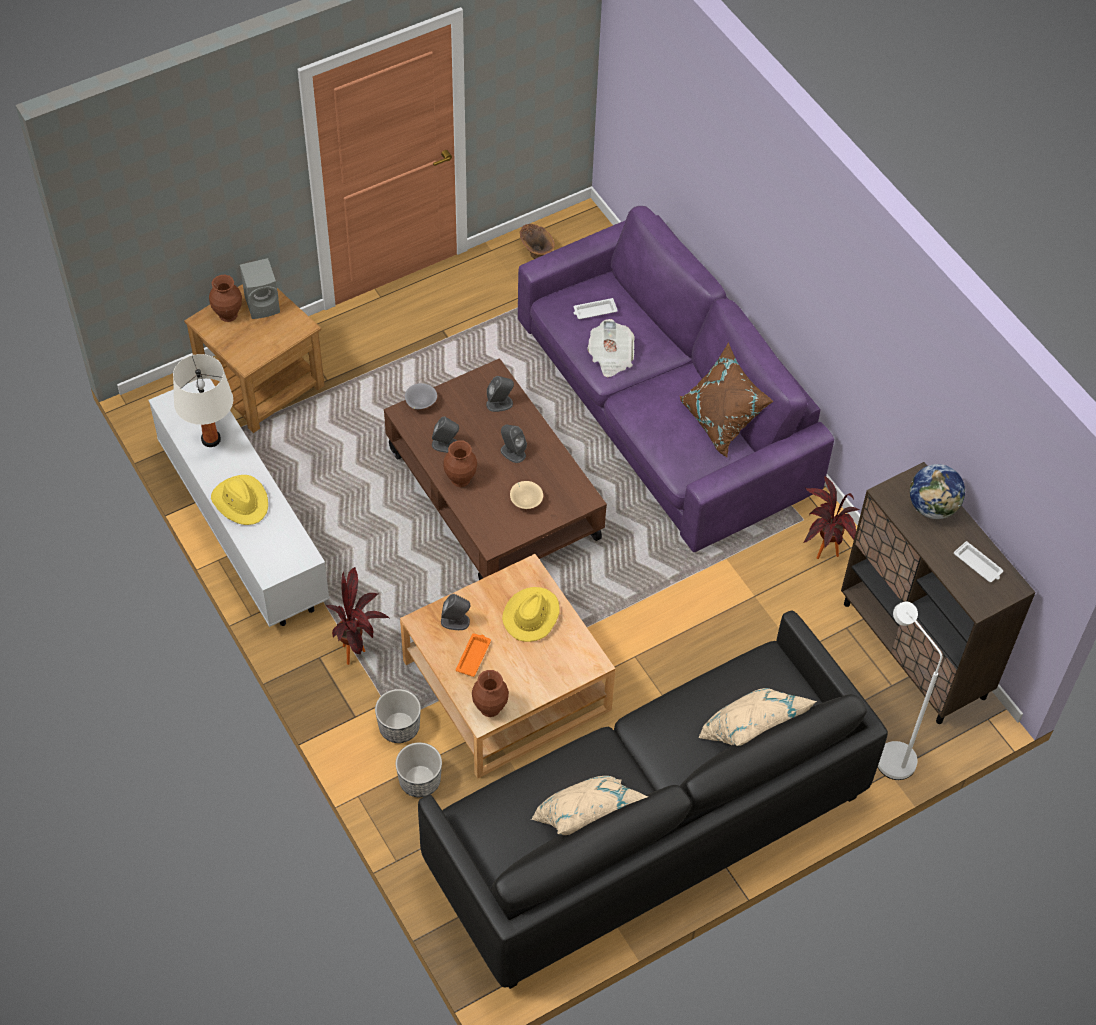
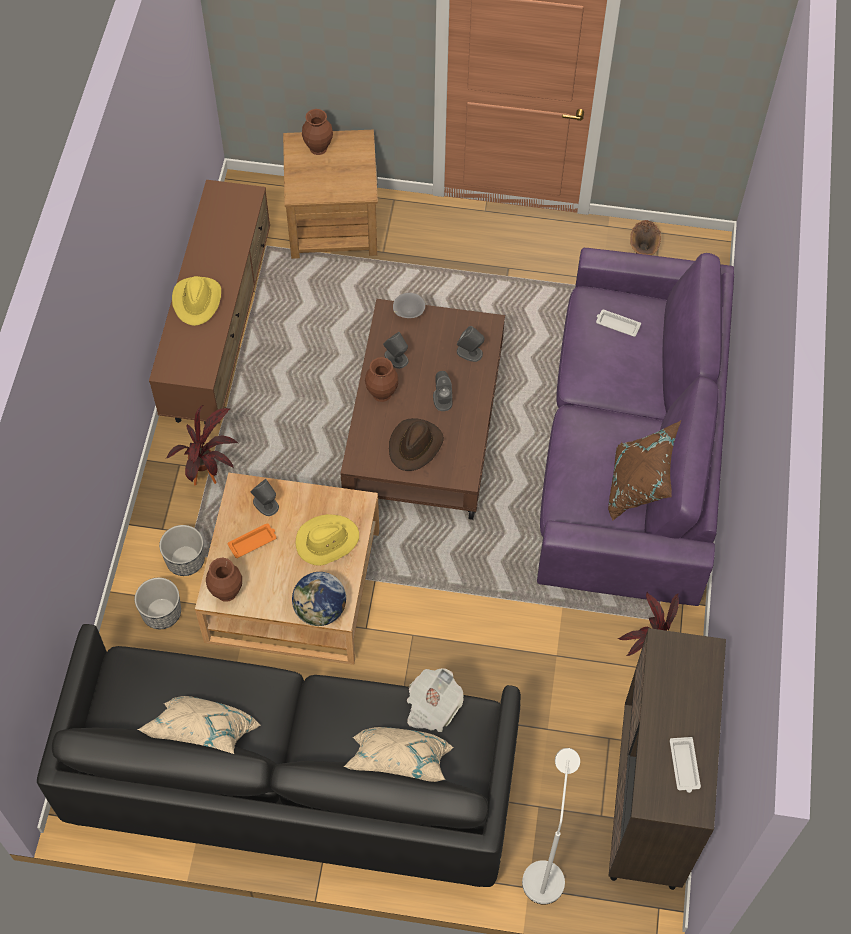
camera: 40 degrees right, 5 degrees up
white tv stand [149,379,330,627] -> brown tv stand [149,180,270,424]
white table lamp [173,354,233,447] -> none
grey speaker [240,258,280,319] -> none
beige bowl [510,481,543,509] -> brown hat [389,418,444,471]
newspaper [587,319,635,377] -> newspaper moved to [407,668,464,732]
globe [910,464,965,519] -> globe moved to [292,572,346,626]

